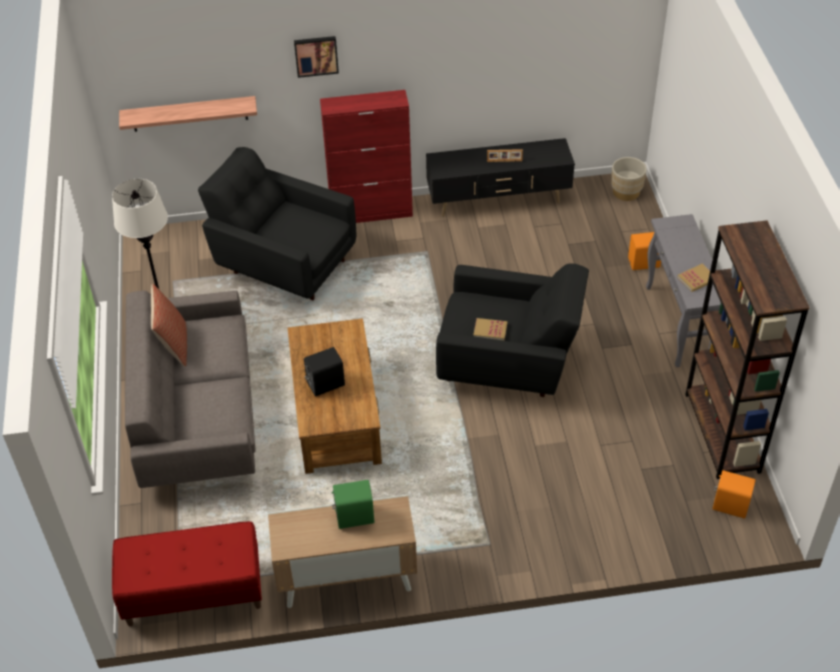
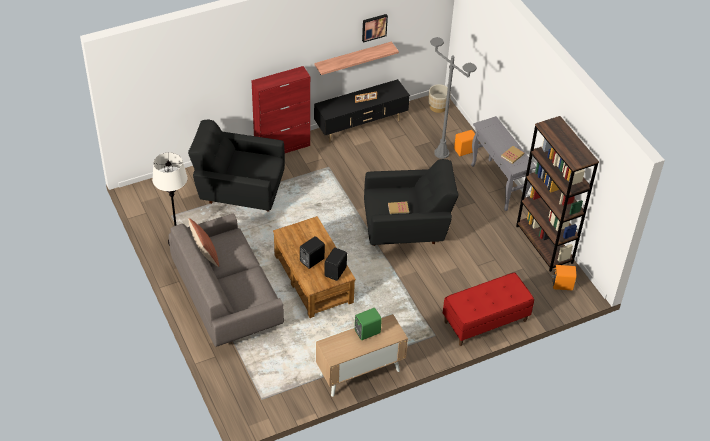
camera: 20 degrees left, 0 degrees up
red bench [112,521,262,626] -> red bench moved to [443,272,534,346]
shelf [119,96,257,132] -> shelf moved to [315,42,399,75]
picture [294,36,339,78] -> picture moved to [362,14,388,43]
none -> black speaker [324,247,347,281]
none -> grey floor lamp [430,37,477,159]

